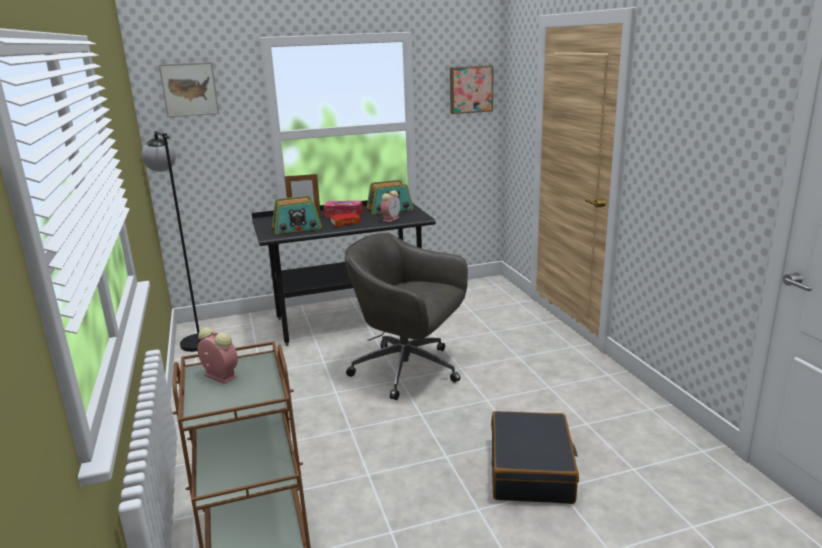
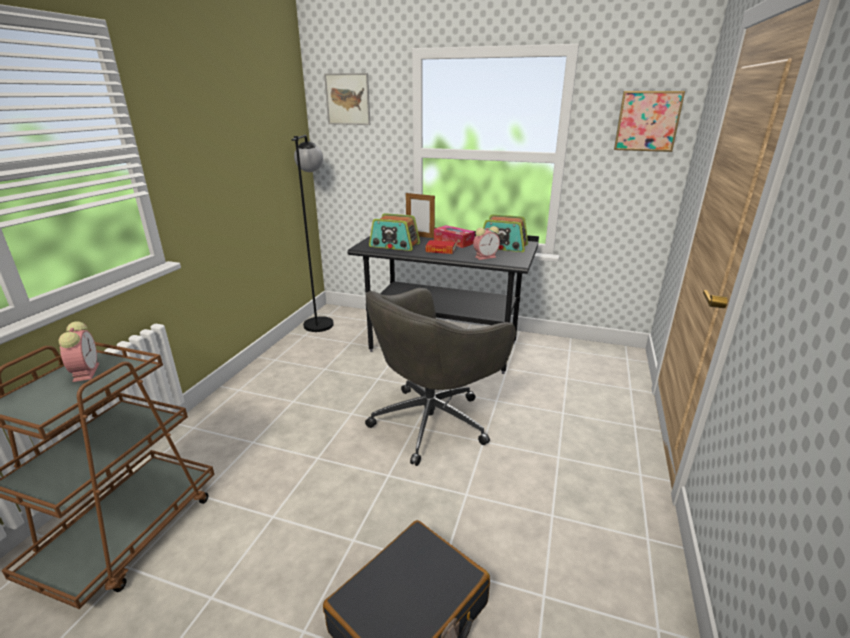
camera: 35 degrees right, 5 degrees up
grey office chair [345,233,468,400] -> grey office chair turned 105 degrees counterclockwise [365,288,516,466]

